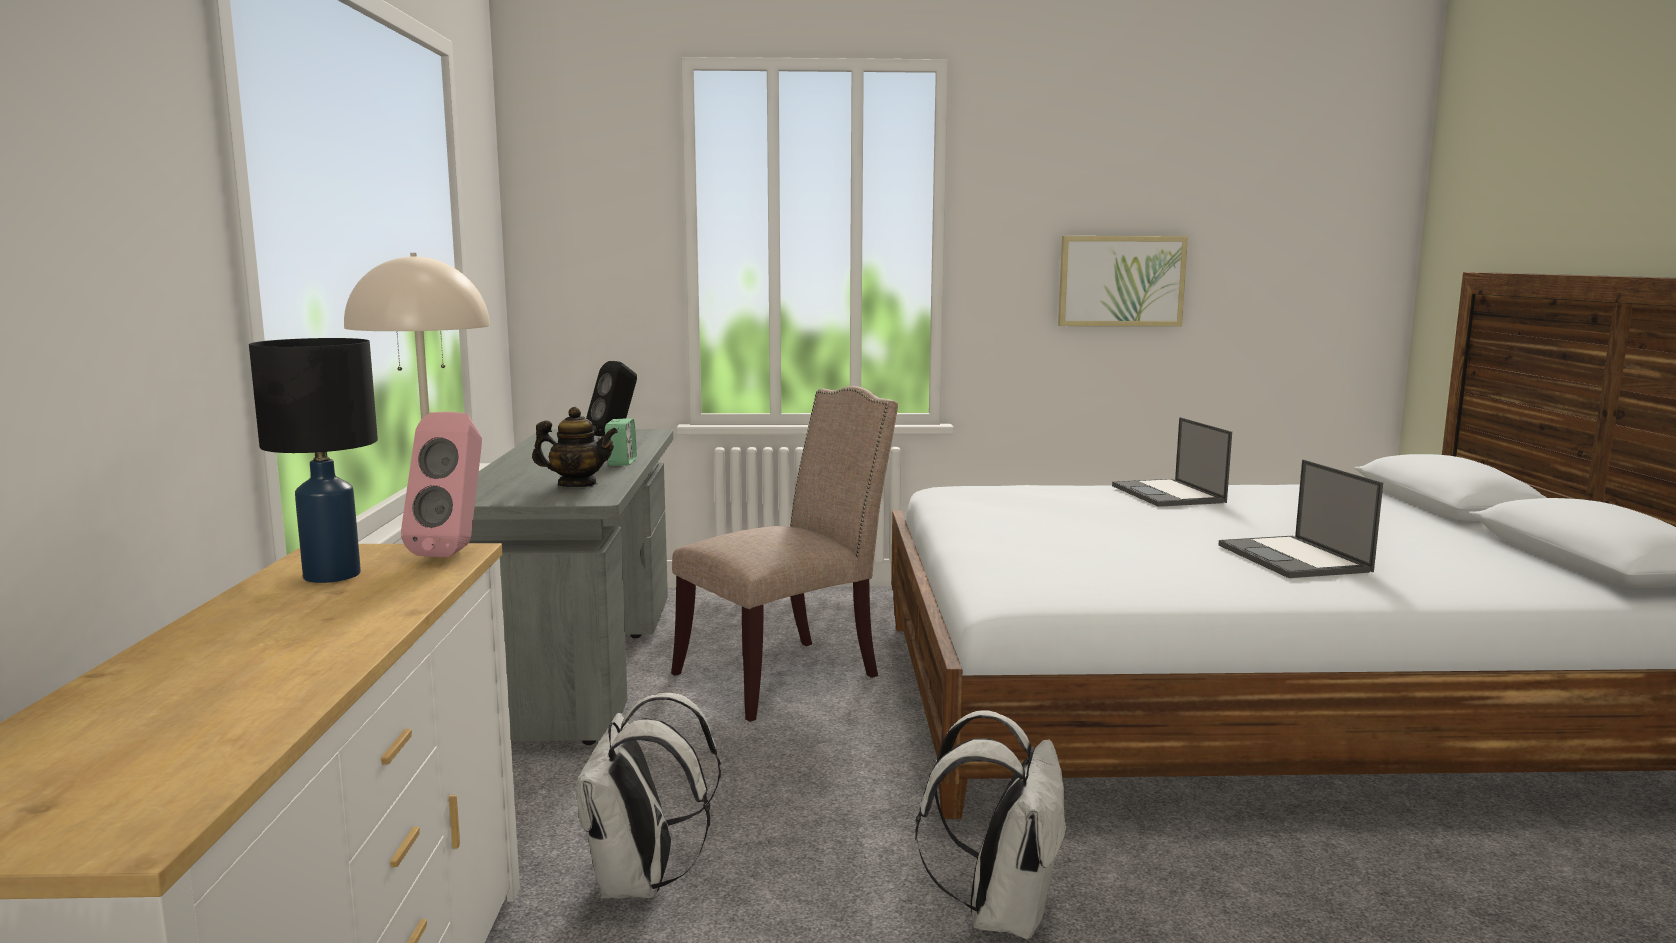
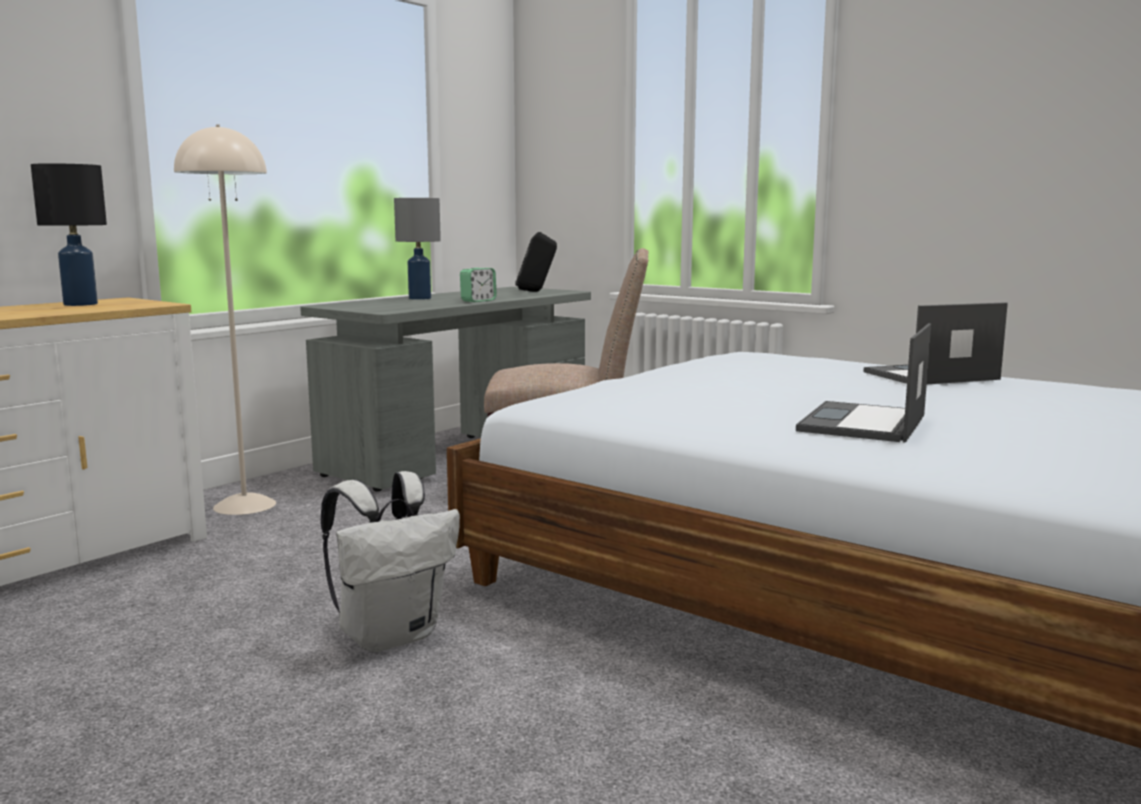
camera: 40 degrees right, 0 degrees up
pink speaker [401,412,482,557] -> none
teapot [532,407,618,487] -> none
white backpack [576,693,721,899] -> none
picture [1058,236,1188,326] -> none
laptop [1112,417,1232,507] -> laptop turned 45 degrees clockwise [863,302,1008,384]
none -> grey table lamp [394,198,441,300]

